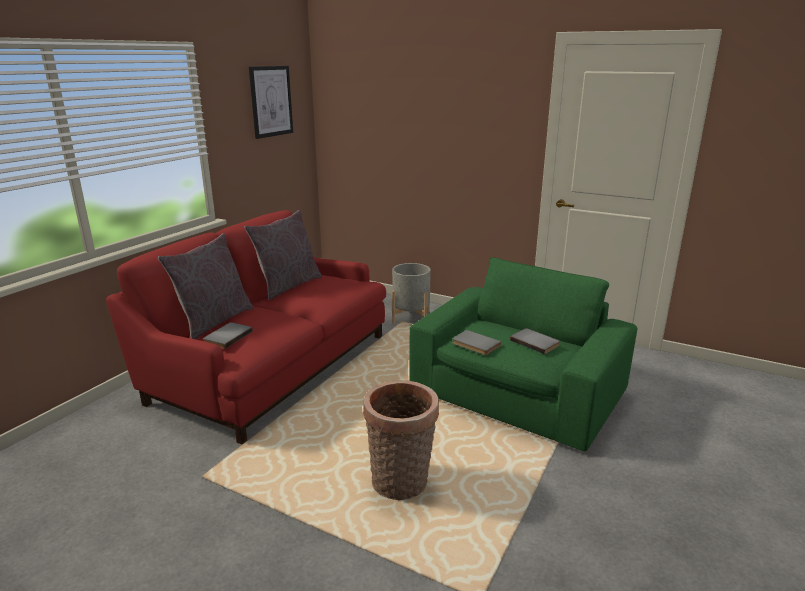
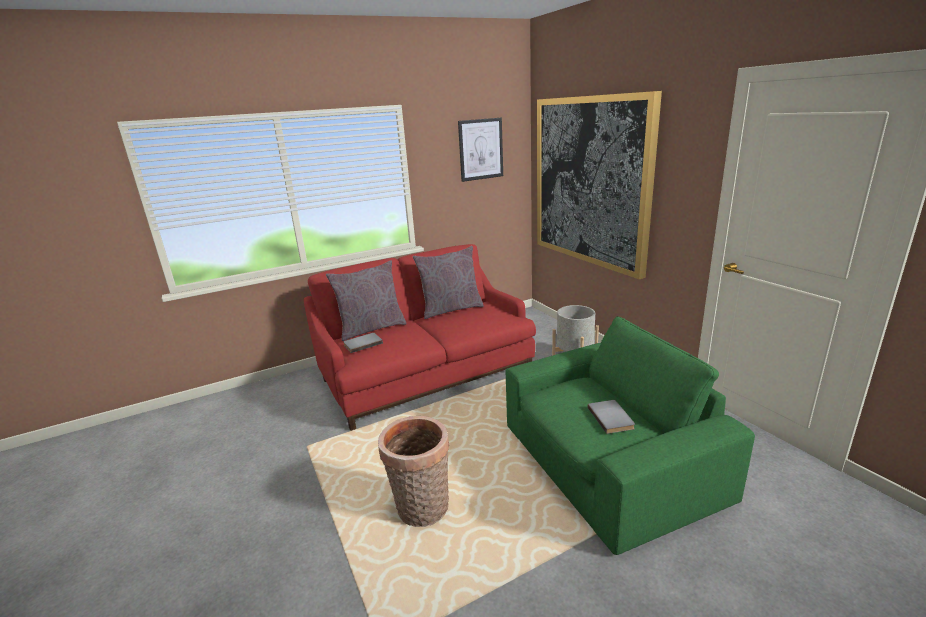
camera: 35 degrees right, 0 degrees up
grey book [452,330,501,355] -> none
none -> picture [537,91,662,279]

